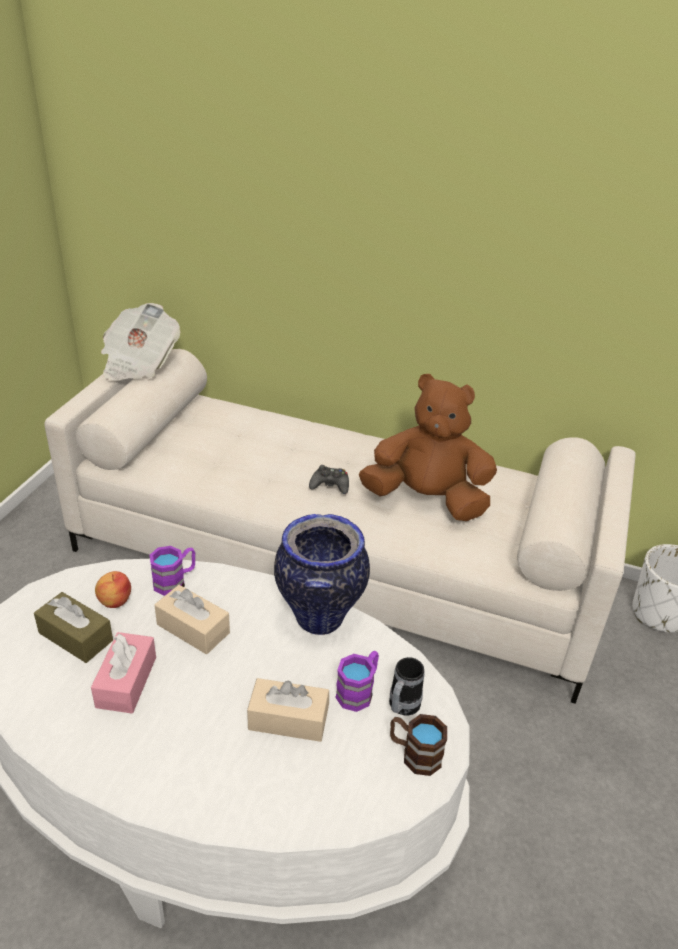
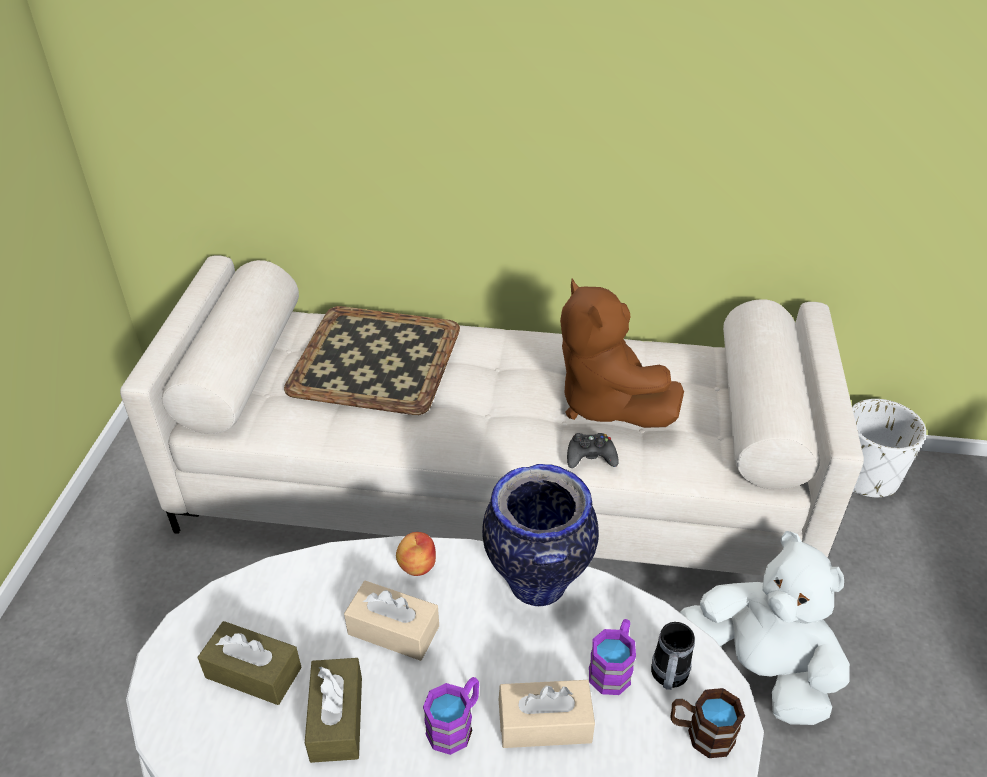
camera: 10 degrees left, 5 degrees up
pink tissue box [91,632,156,713] -> brown tissue box [305,658,362,763]
apple [95,571,131,608] -> apple moved to [396,532,436,576]
newspaper [101,303,180,380] -> none
purple mug [150,546,195,596] -> purple mug moved to [423,677,479,755]
black game controller [309,465,349,494] -> black game controller moved to [567,433,619,468]
brown plush toy [359,374,497,521] -> brown plush toy turned 120 degrees counterclockwise [560,279,684,428]
none -> tray [284,306,460,415]
none -> white plush toy [680,531,850,725]

